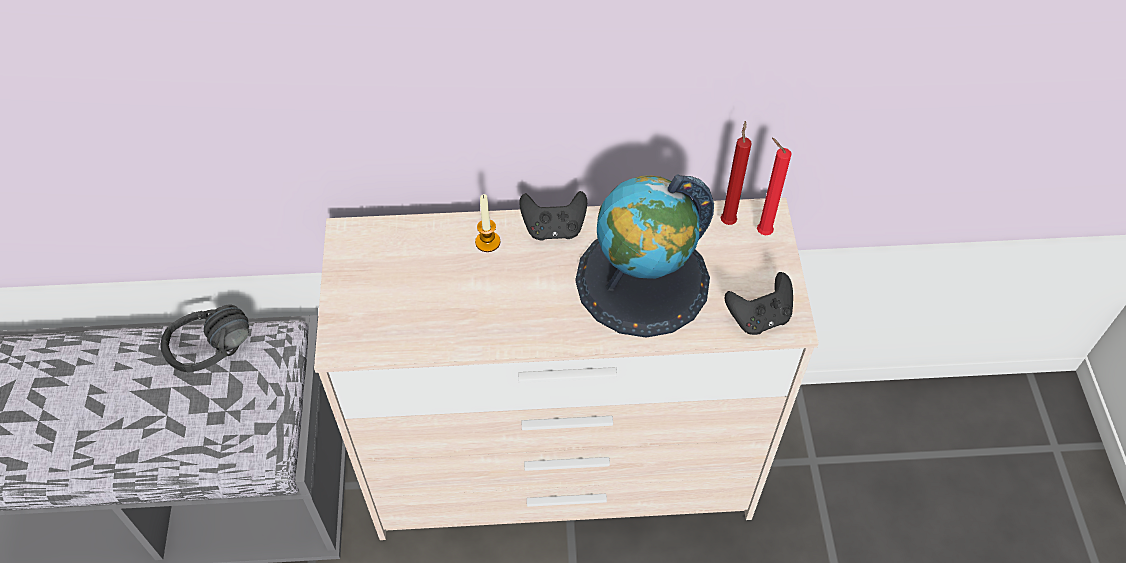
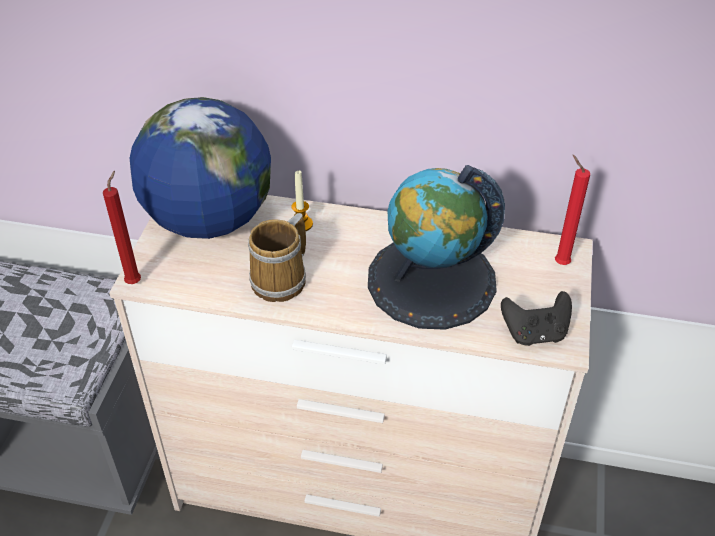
camera: 15 degrees right, 10 degrees down
black headphones [160,305,249,373] -> none
black game controller [519,191,587,241] -> none
red candle [720,121,752,225] -> red candle moved to [103,170,141,284]
none -> globe [130,97,271,239]
none -> mug [248,213,306,302]

